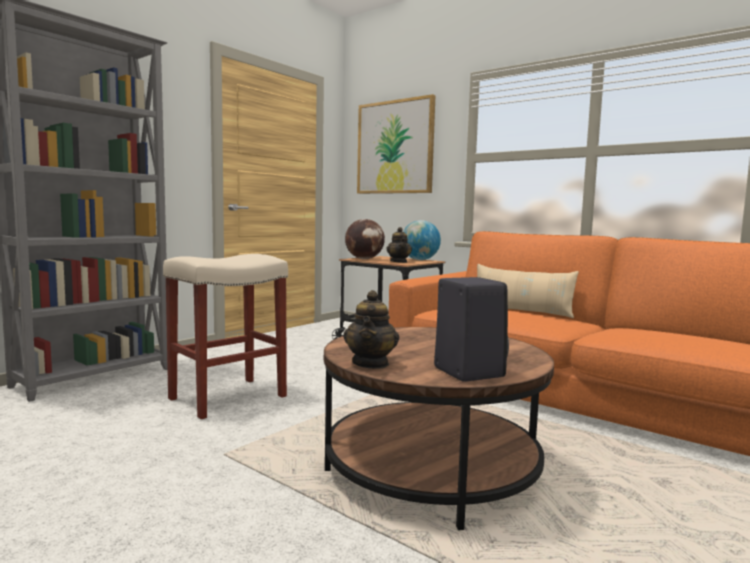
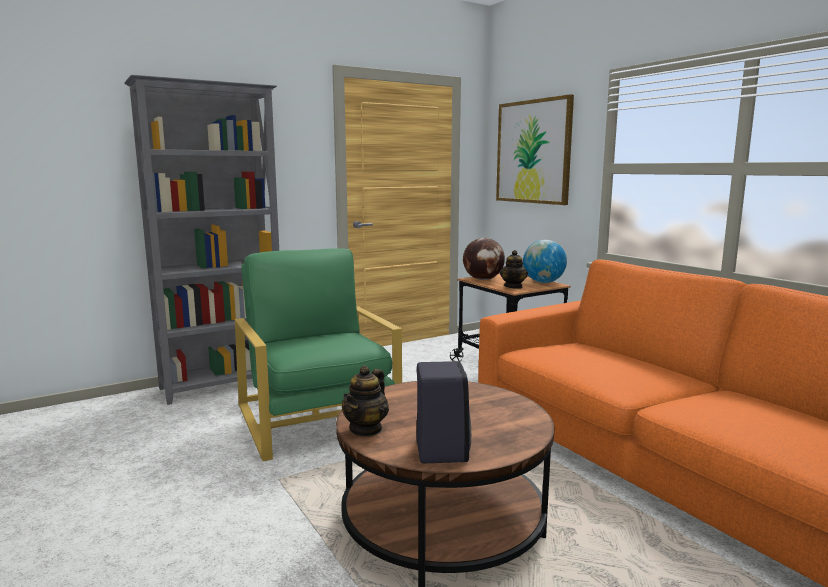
camera: 20 degrees right, 5 degrees up
beige stool [163,254,288,419] -> green armchair [235,248,402,461]
beige pillow [477,264,579,318] -> none

